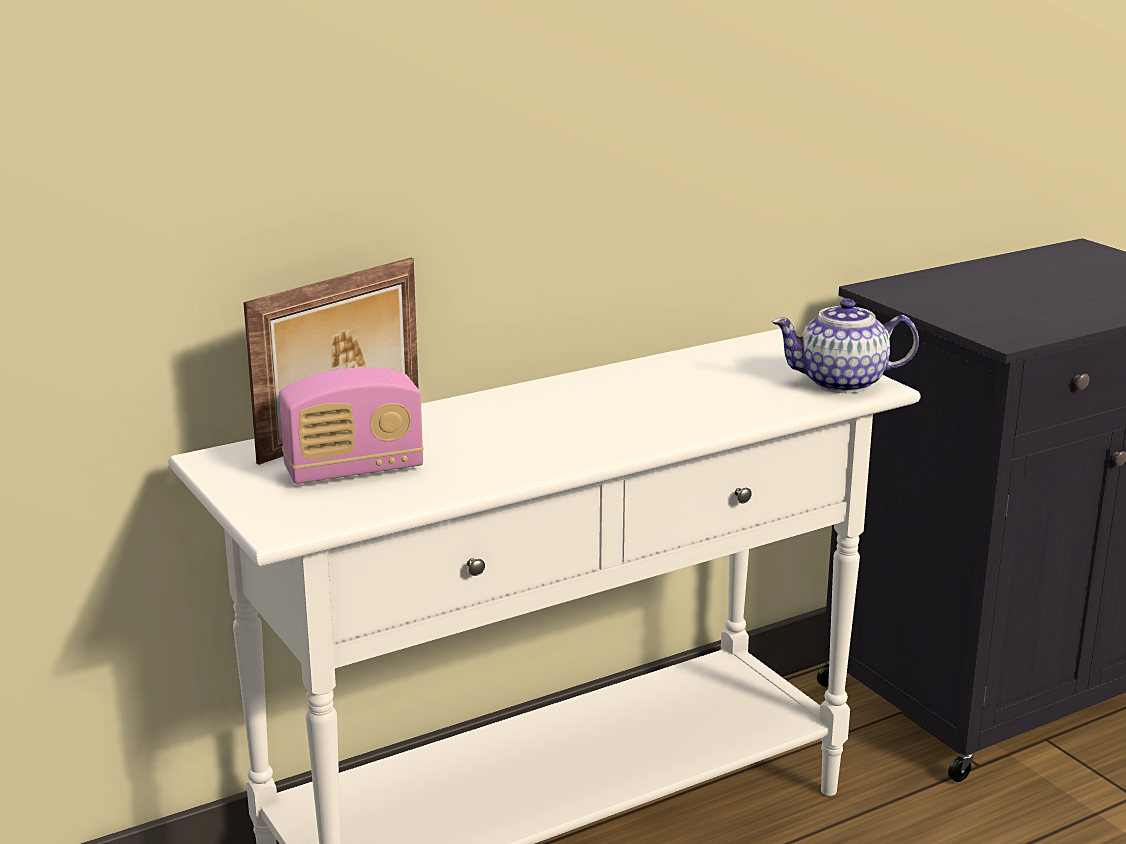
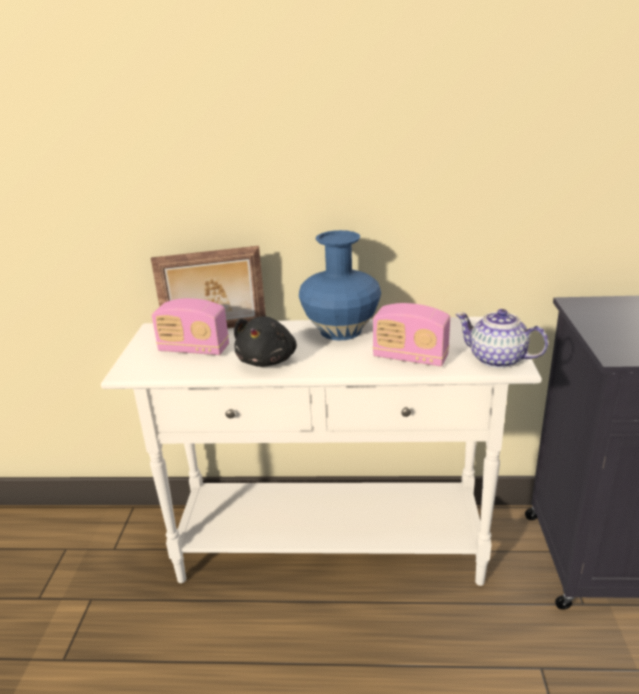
camera: 35 degrees right, 5 degrees up
none -> black plush toy [234,316,297,367]
none -> blue vase [299,230,381,341]
none -> radio [373,303,450,367]

